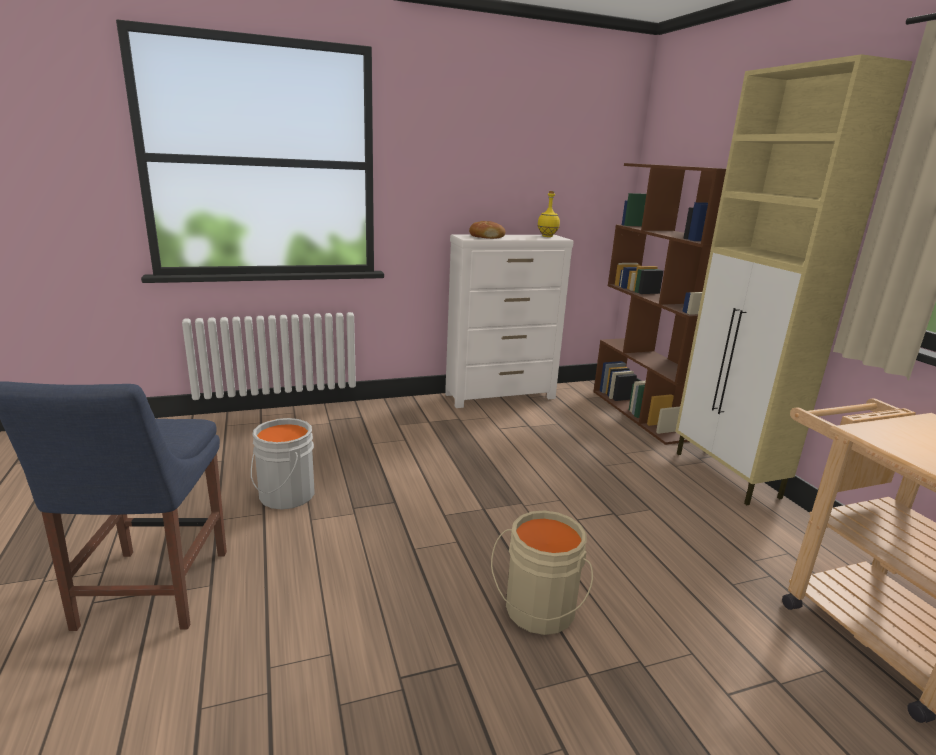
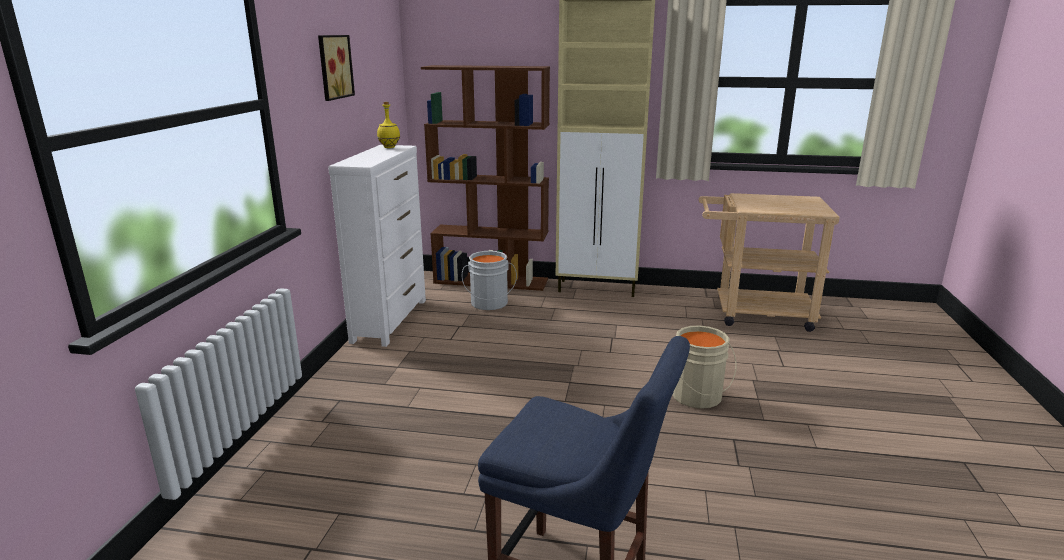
camera: 60 degrees left, 0 degrees up
grey bucket [251,418,315,510] -> grey bucket moved to [462,251,517,310]
bread [469,221,505,239] -> none
none -> picture [318,35,355,101]

